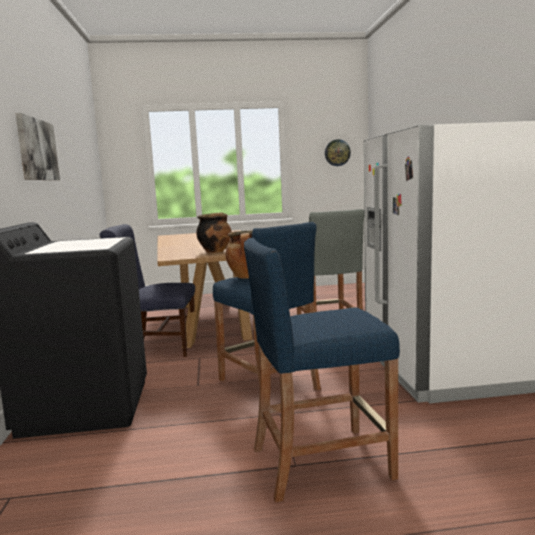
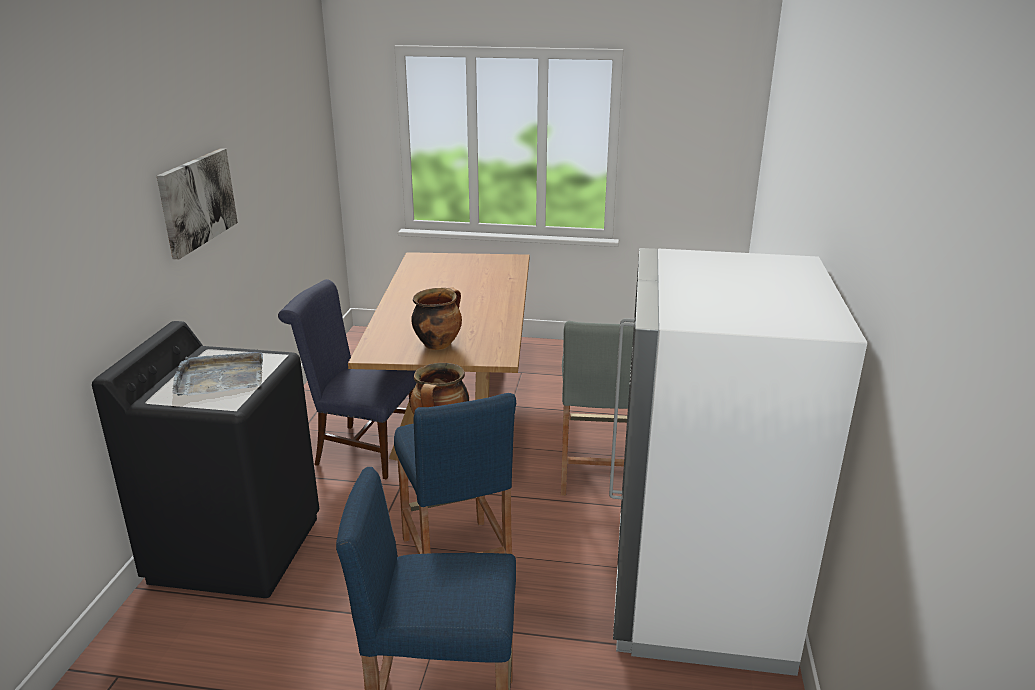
camera: 15 degrees right, 15 degrees up
wall clock [325,139,351,166] -> none
none -> grey tray [172,351,263,396]

